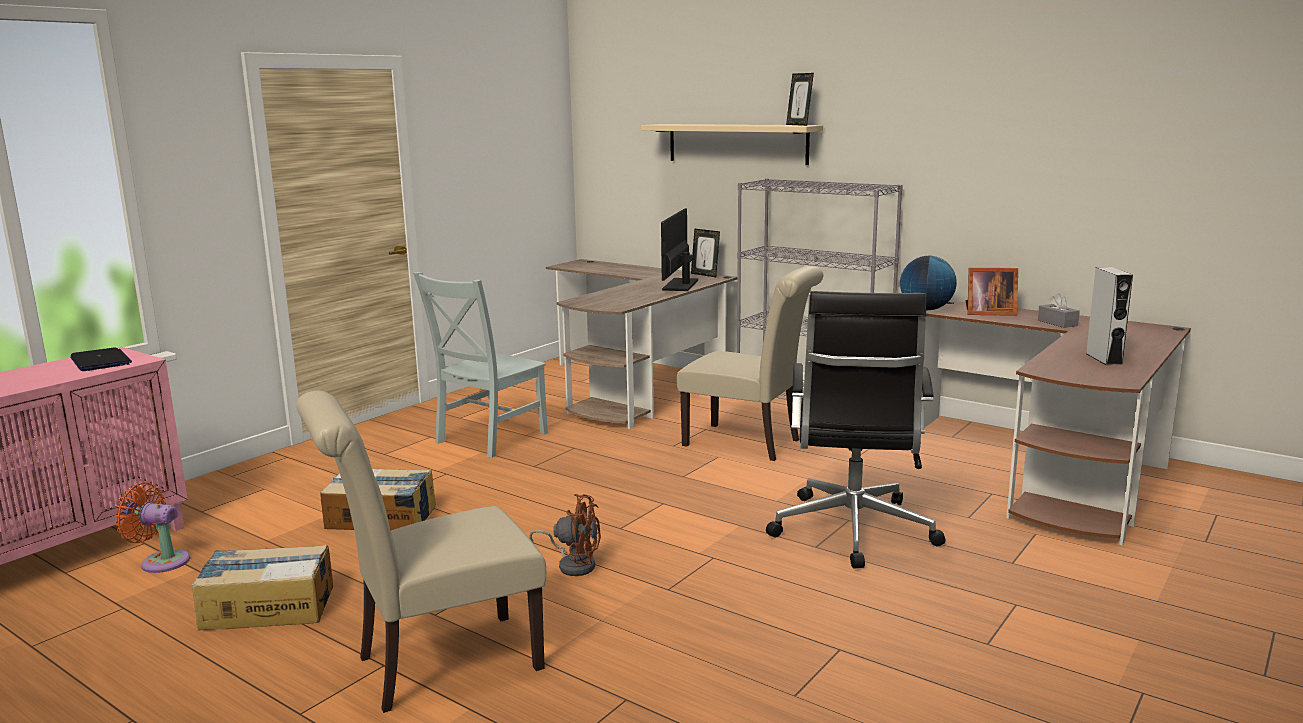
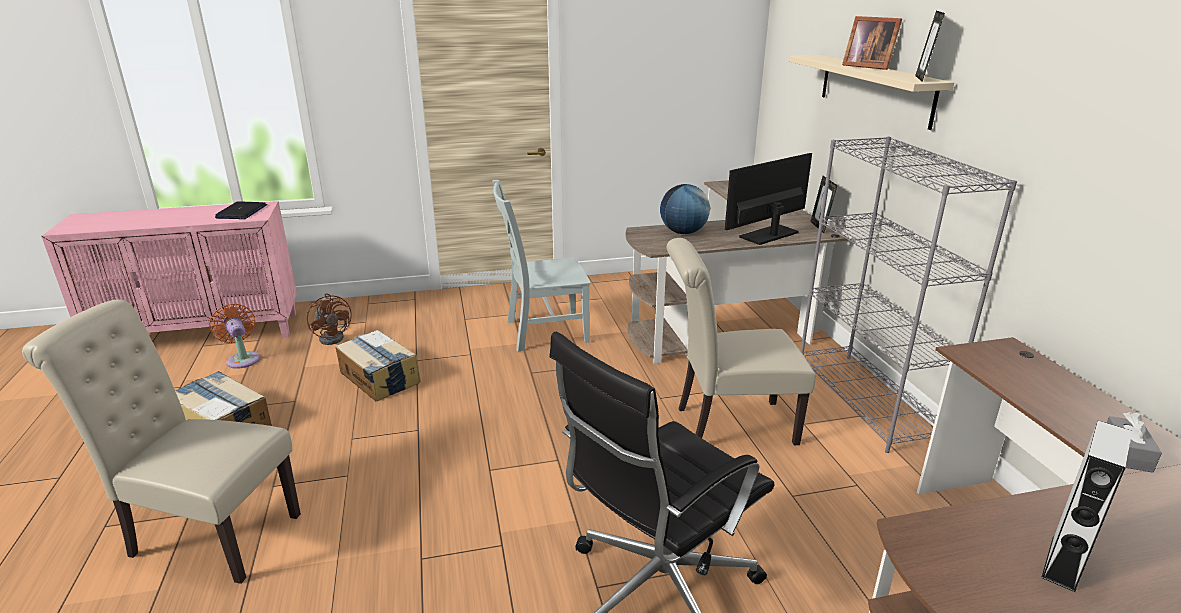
camera: 40 degrees right, 10 degrees up
brown fan [529,494,601,576] -> brown fan moved to [307,293,352,345]
beige chair [677,266,823,461] -> beige chair turned 105 degrees clockwise [667,238,816,445]
globe [900,256,957,310] -> globe moved to [660,184,711,234]
picture frame [966,268,1018,316] -> picture frame moved to [842,16,902,70]

